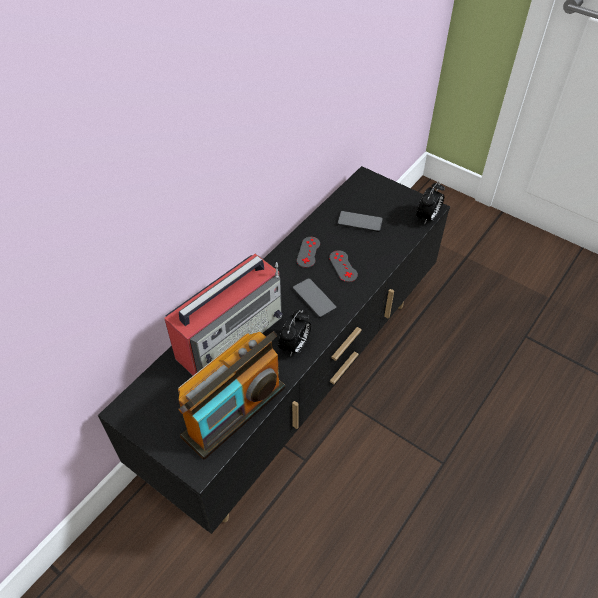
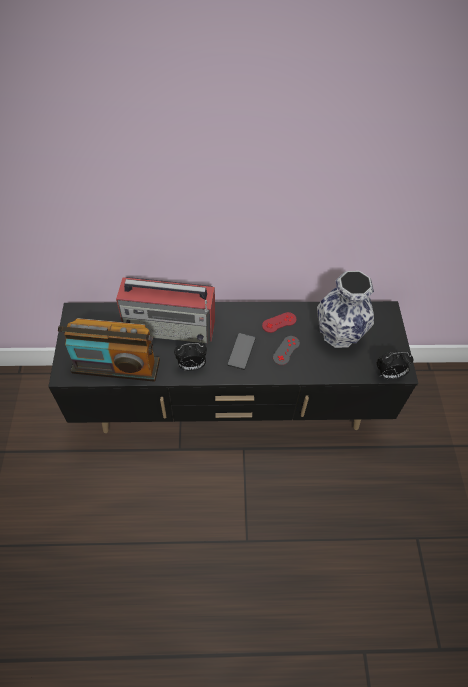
camera: 50 degrees right, 5 degrees up
grey game controller [297,237,320,268] -> red game controller [262,312,296,333]
phone [337,211,383,232] -> vase [317,271,374,348]

